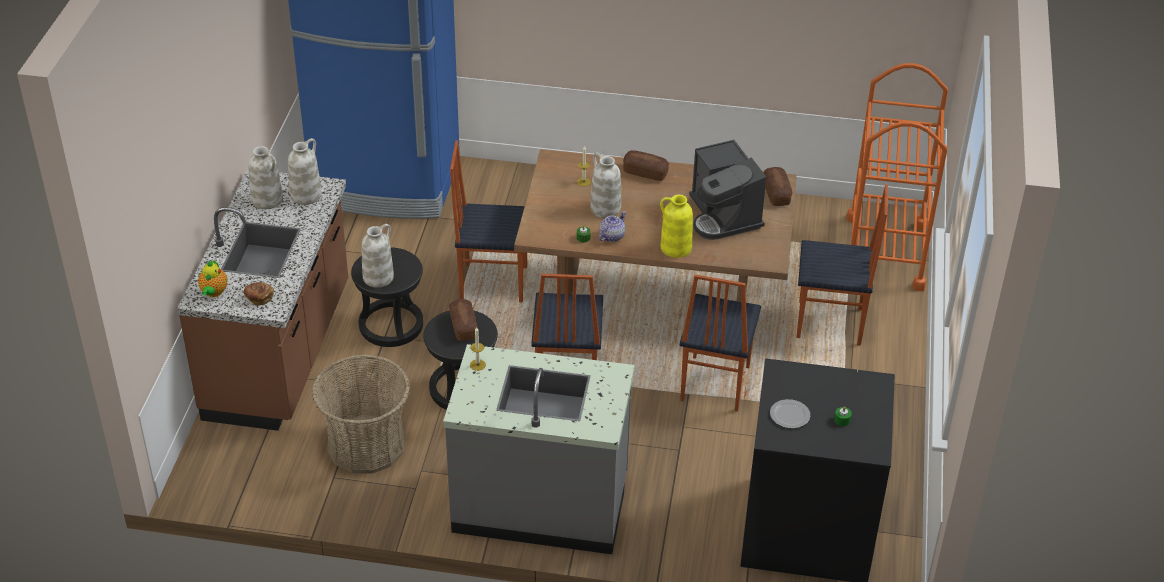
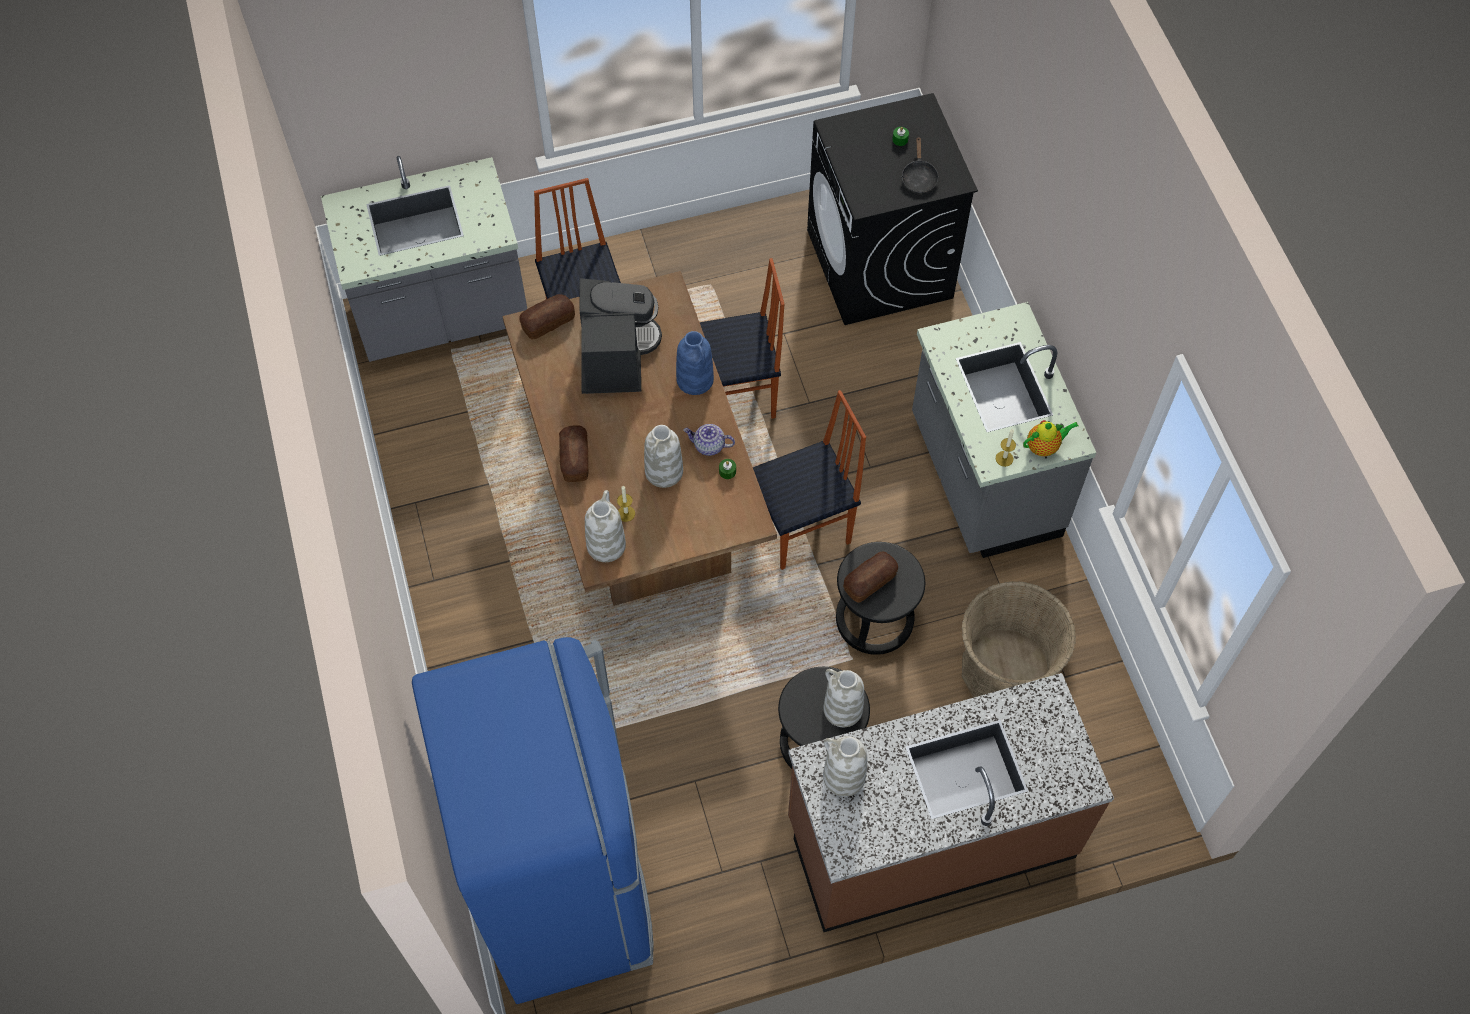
camera: 115 degrees left, 20 degrees up
teapot [198,260,227,297] -> teapot moved to [1023,420,1078,456]
bread [244,282,274,306] -> none
white vase [248,146,283,209] -> white vase moved to [585,490,626,562]
chair [450,140,527,302] -> none
yellow vase [660,195,693,258] -> blue vase [676,331,714,395]
coffee machine [689,140,766,240] -> coffee machine turned 45 degrees counterclockwise [580,278,662,394]
plate [770,399,810,428] -> black frying pan [901,138,939,193]
orange cart [846,63,948,291] -> grey counter [321,156,527,362]

